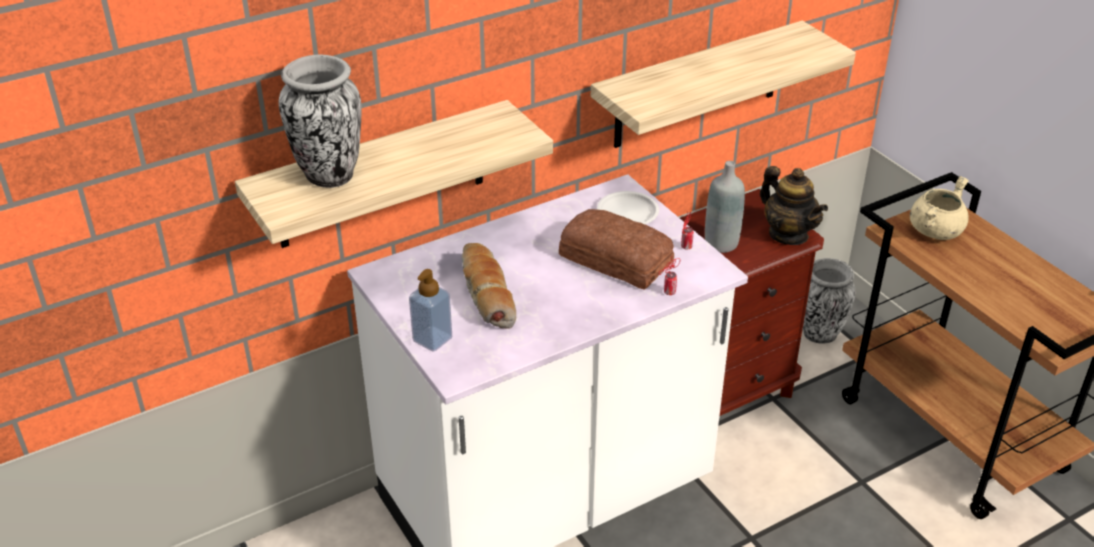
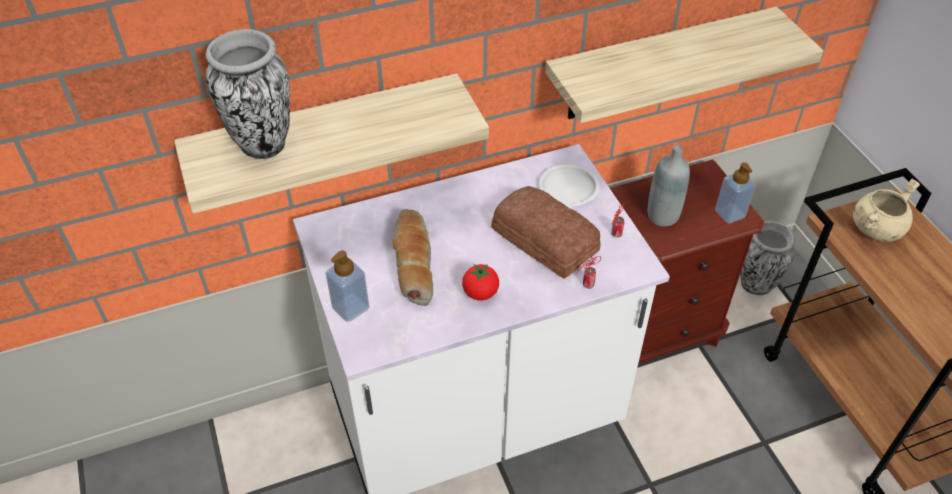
camera: 10 degrees right, 10 degrees up
teapot [760,166,828,245] -> soap dispenser [715,163,756,224]
none -> tomato [462,264,499,301]

